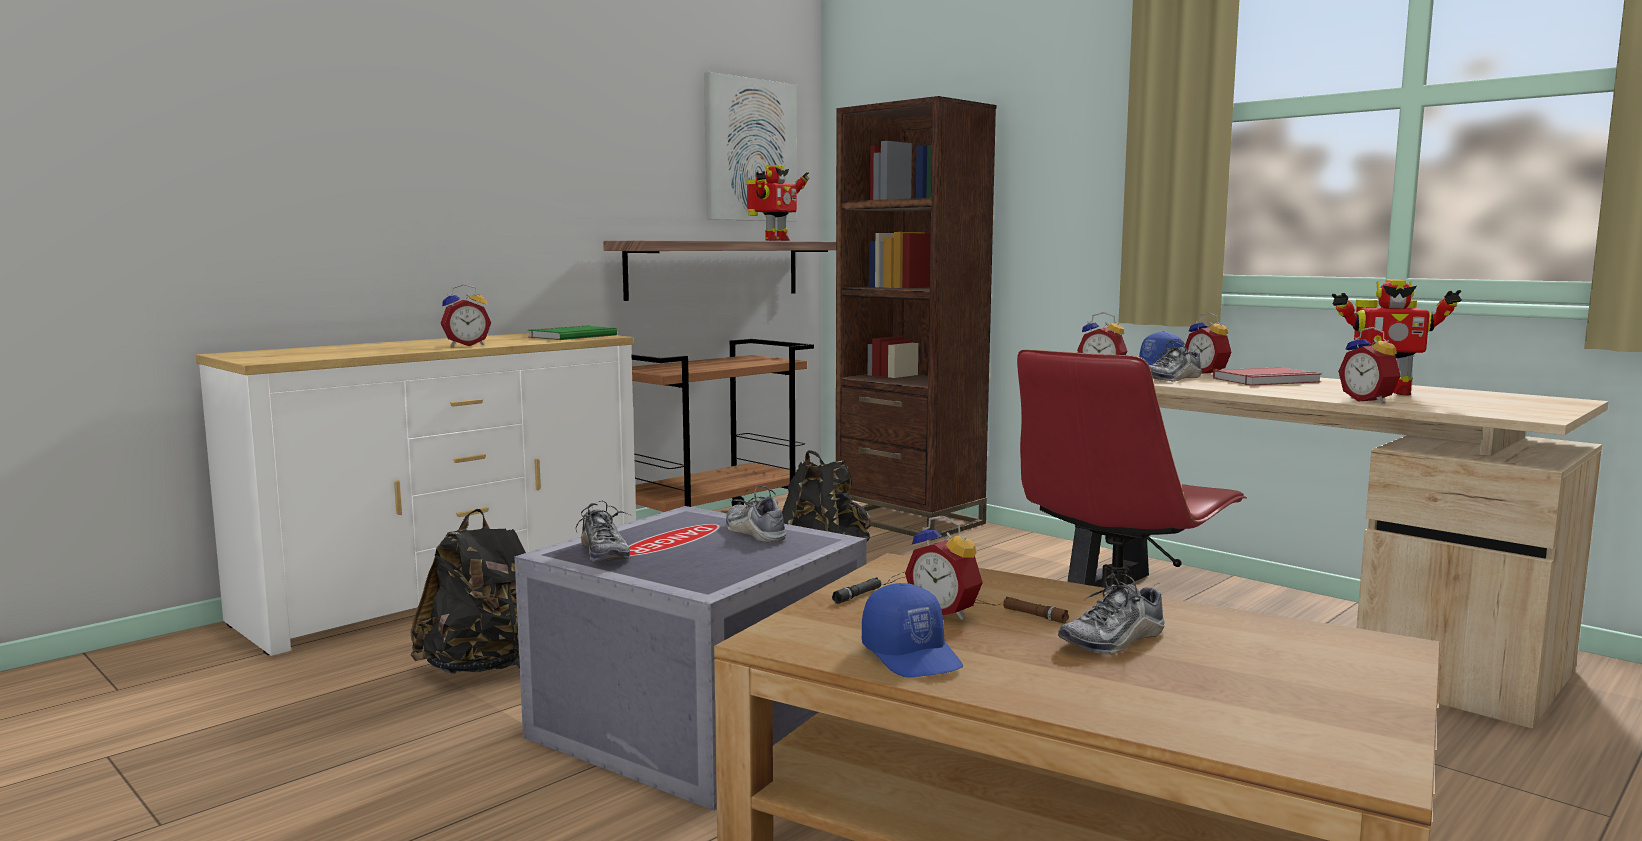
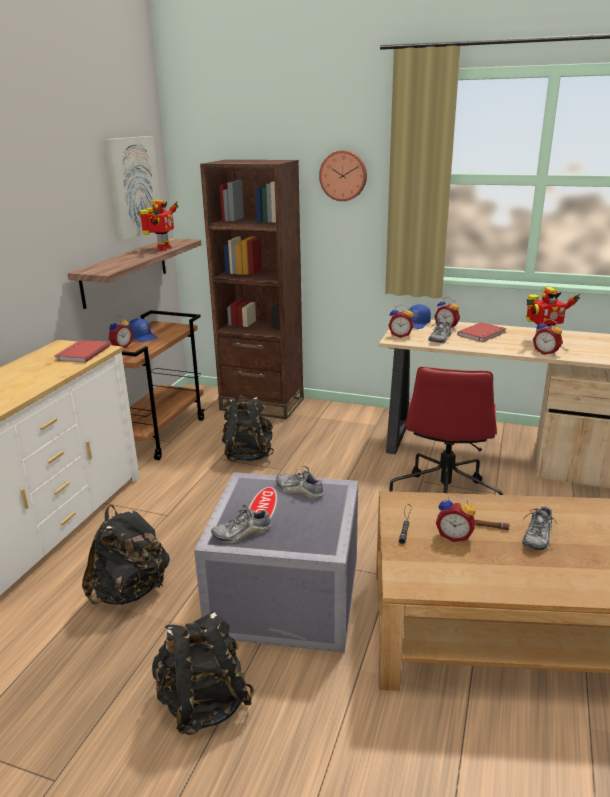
camera: 25 degrees left, 15 degrees up
alarm clock [440,284,491,346] -> alarm clock moved to [108,317,133,348]
green book [528,326,617,340] -> red book [55,340,110,363]
shoe [575,501,631,562] -> shoe turned 120 degrees clockwise [211,505,271,543]
blue cap [862,583,963,677] -> blue cap moved to [128,318,158,342]
none -> black backpack [152,611,255,735]
none -> wall clock [319,150,367,201]

